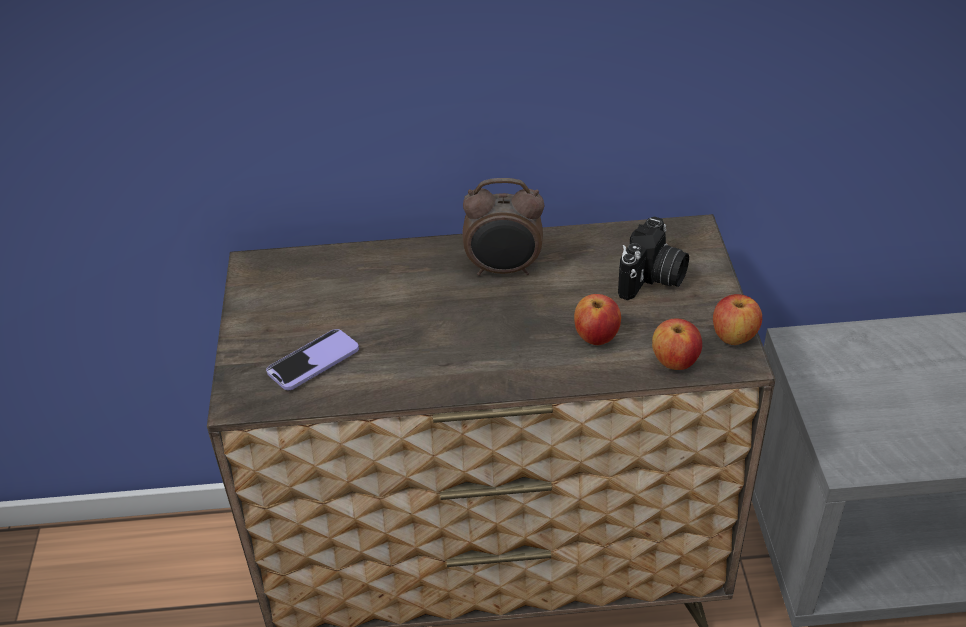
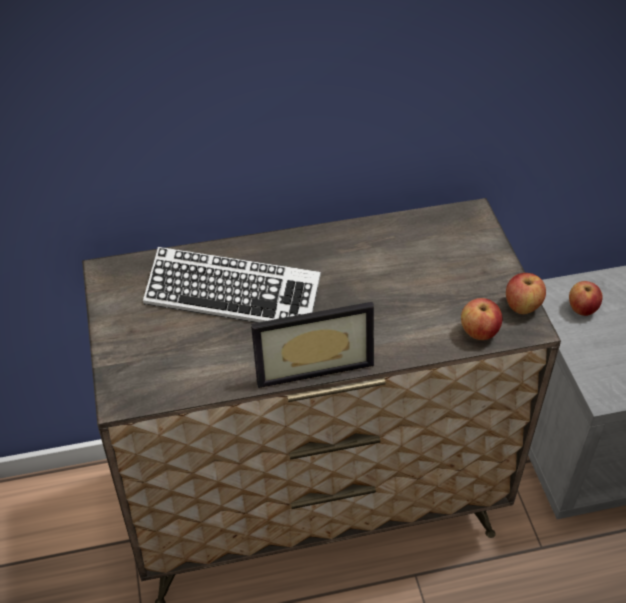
camera: 10 degrees left, 5 degrees up
phone [266,329,359,390] -> none
alarm clock [463,178,544,276] -> none
apple [574,294,621,345] -> apple moved to [569,281,603,316]
camera [618,217,689,300] -> none
none -> keyboard [143,247,321,323]
none -> picture frame [251,302,374,388]

